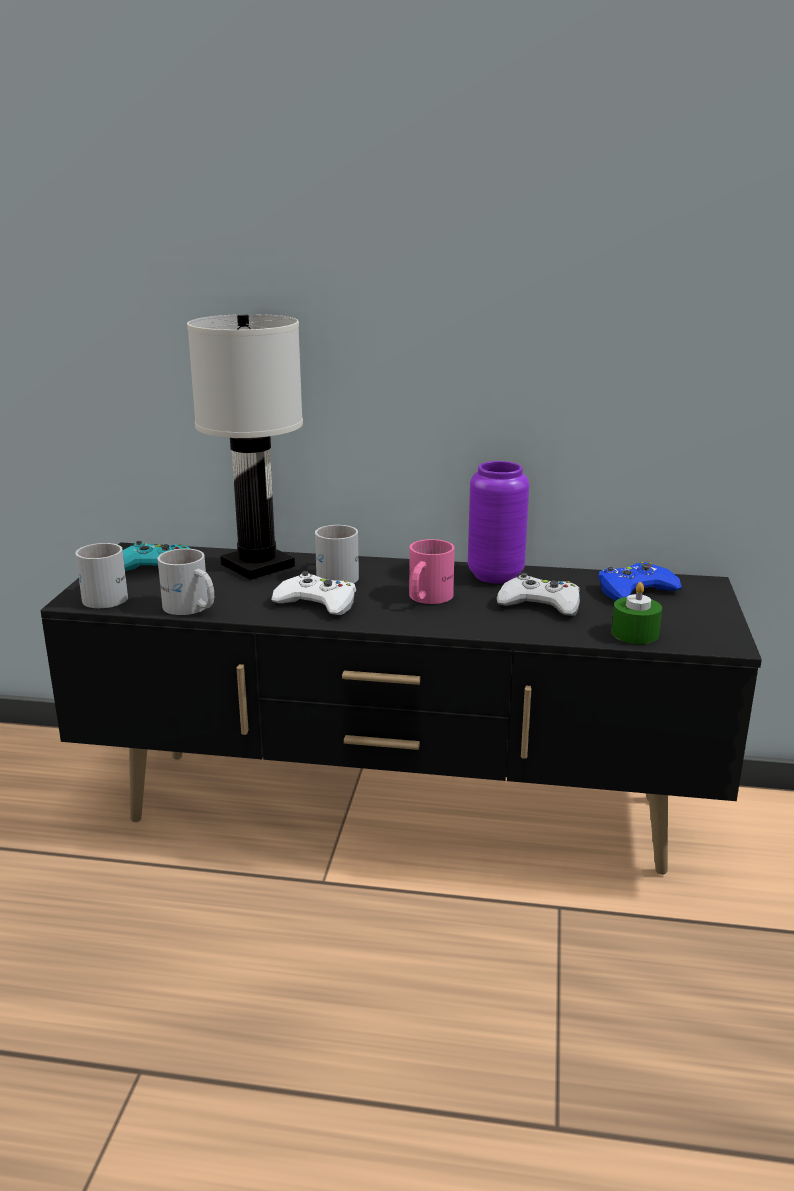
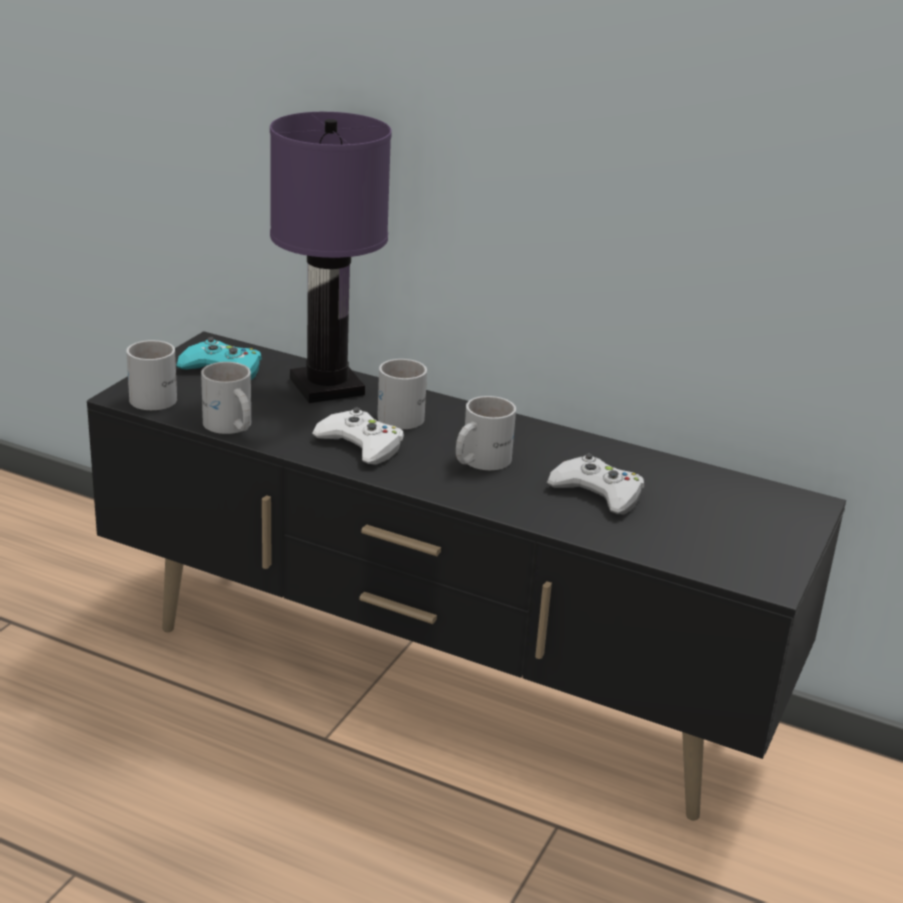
camera: 15 degrees right, 5 degrees up
white table lamp [187,314,303,580] -> purple table lamp [270,112,392,403]
pink mug [409,539,455,604] -> white mug [456,396,516,470]
purple vase [468,461,529,584] -> none
blue game controller [598,562,682,601] -> none
green candle [612,582,662,644] -> none

